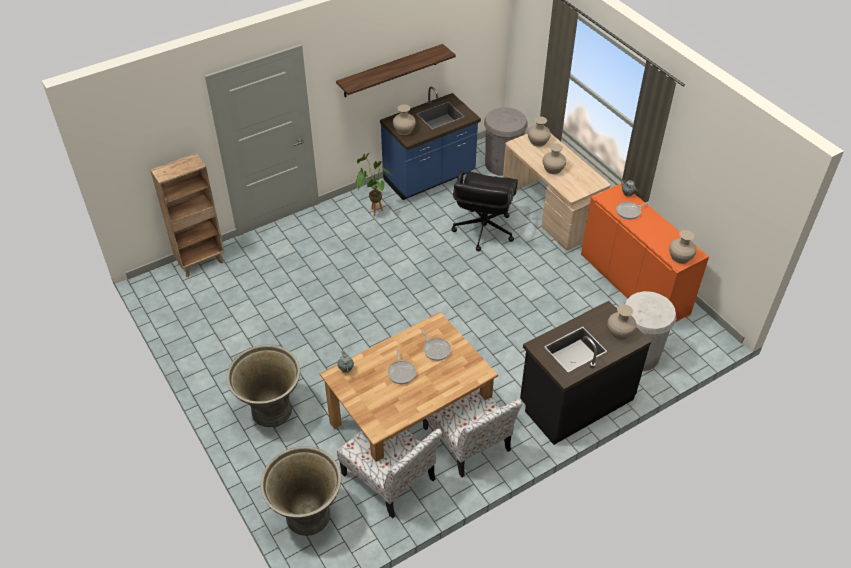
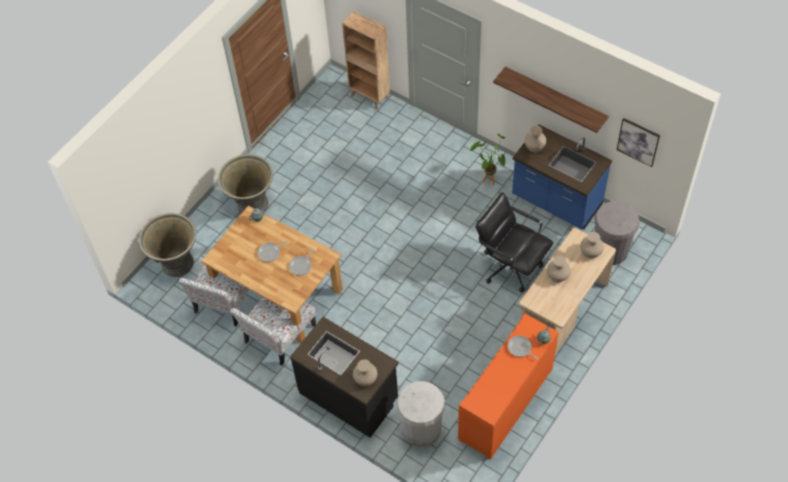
camera: 70 degrees right, 10 degrees up
black office chair [451,170,518,251] -> black office chair turned 45 degrees clockwise [475,192,553,293]
beige vase [669,230,696,264] -> none
none -> picture [617,118,660,167]

